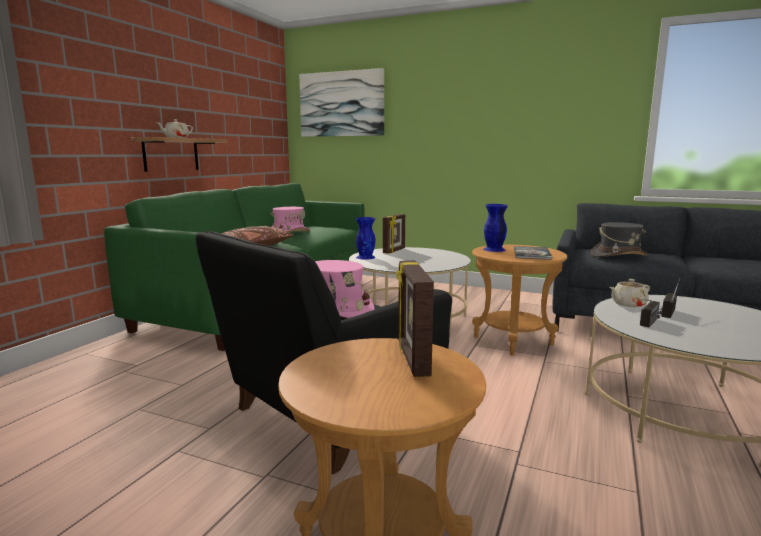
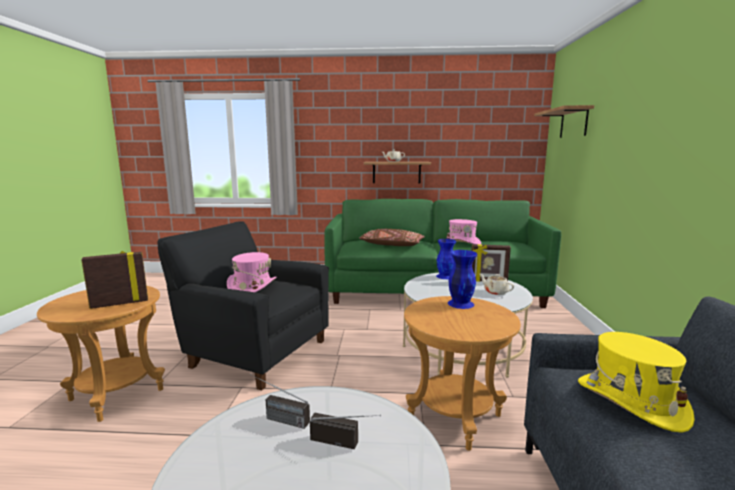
camera: 70 degrees right, 0 degrees up
picture [299,68,384,137] -> shelf [534,105,594,138]
book [514,246,552,260] -> none
grey hat [591,222,648,257] -> yellow hat [578,332,695,433]
beige teapot [609,279,650,307] -> beige teapot moved to [480,274,514,295]

